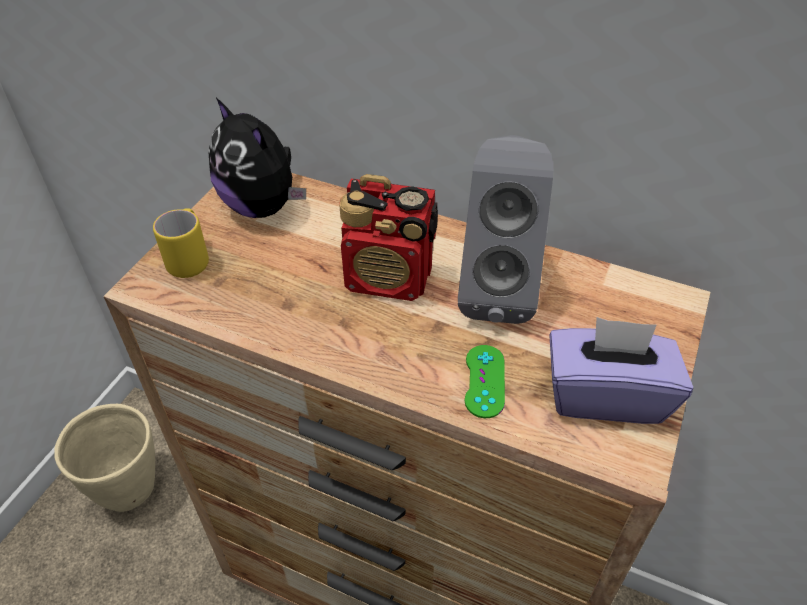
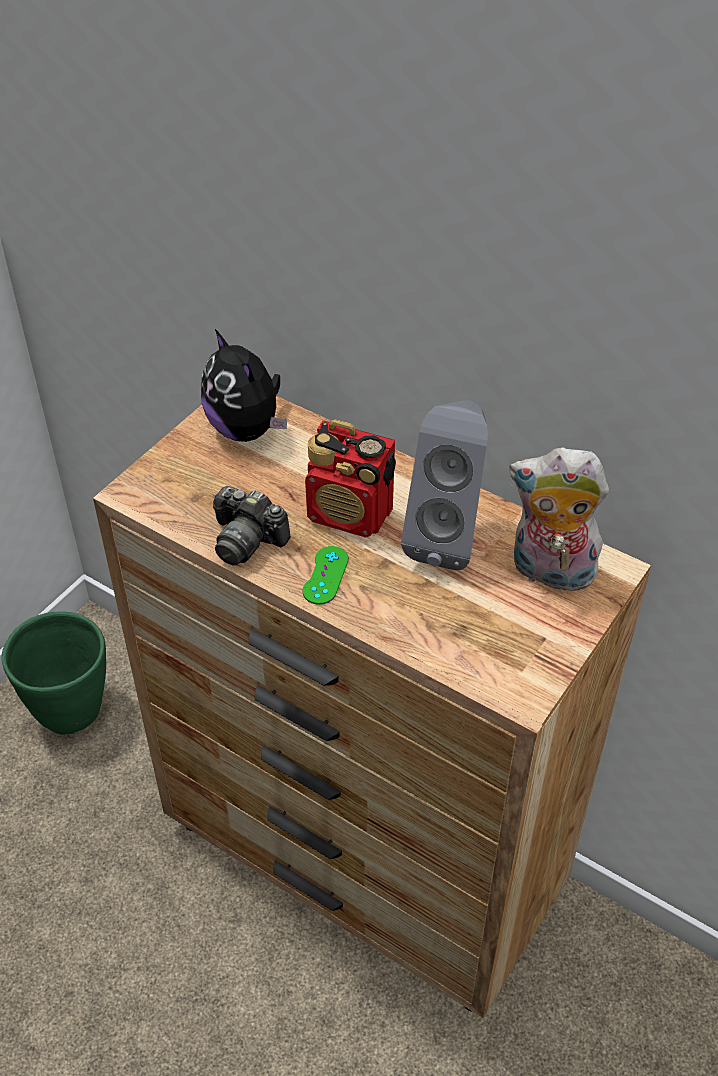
camera: 10 degrees right, 0 degrees up
beige planter [54,404,155,512] -> green planter [2,612,106,735]
yellow mug [153,208,209,278] -> none
green game controller [465,345,505,418] -> green game controller moved to [302,546,349,605]
purple tissue box [549,317,693,424] -> none
none -> camera [213,486,291,565]
none -> plush toy [509,447,609,596]

